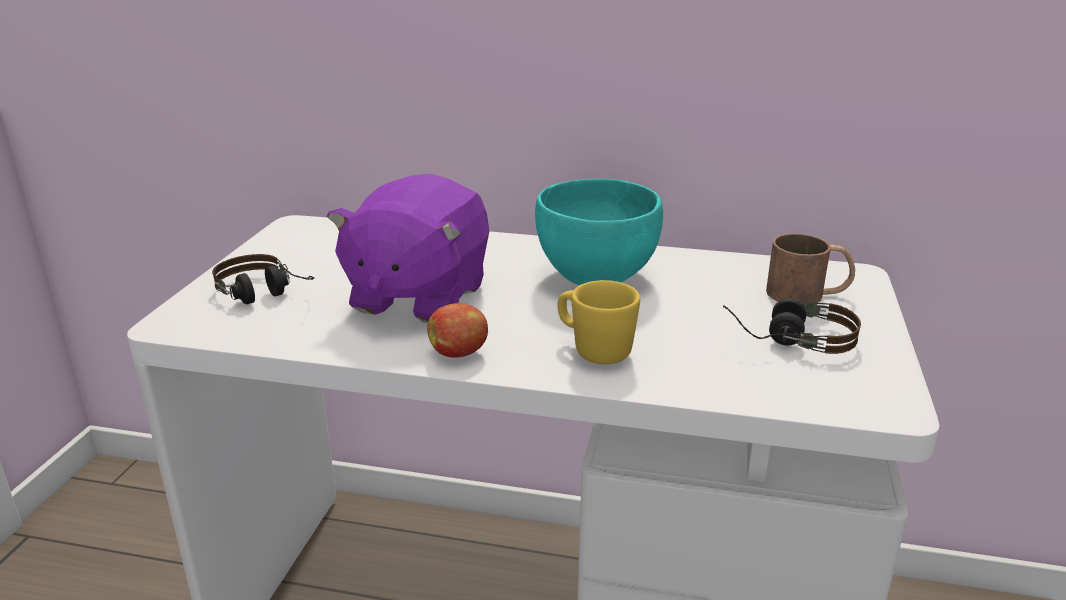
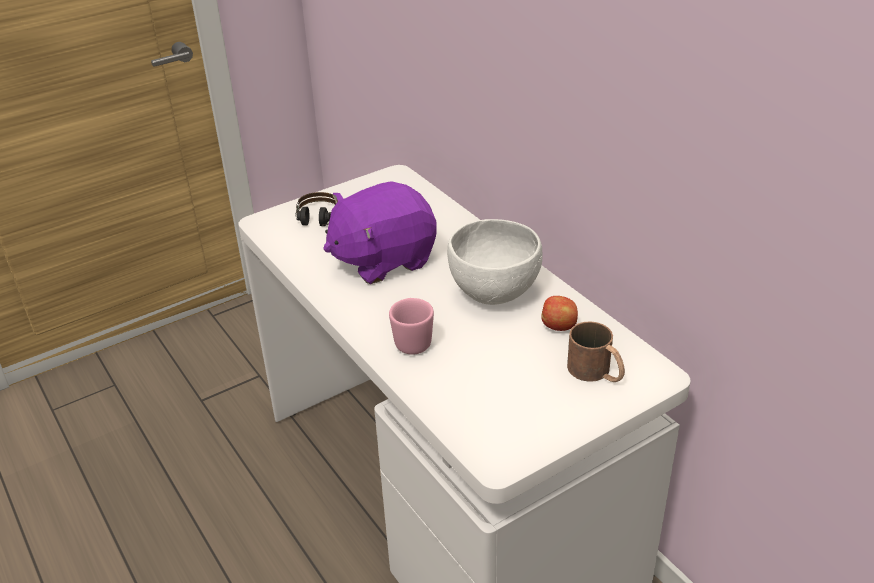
camera: 45 degrees right, 10 degrees up
apple [427,303,488,358] -> apple moved to [542,296,578,331]
turquoise bowl [535,179,663,285] -> white bowl [447,219,542,305]
yellow mug [558,280,640,364] -> pink mug [389,298,434,355]
headphones [723,298,861,354] -> none

